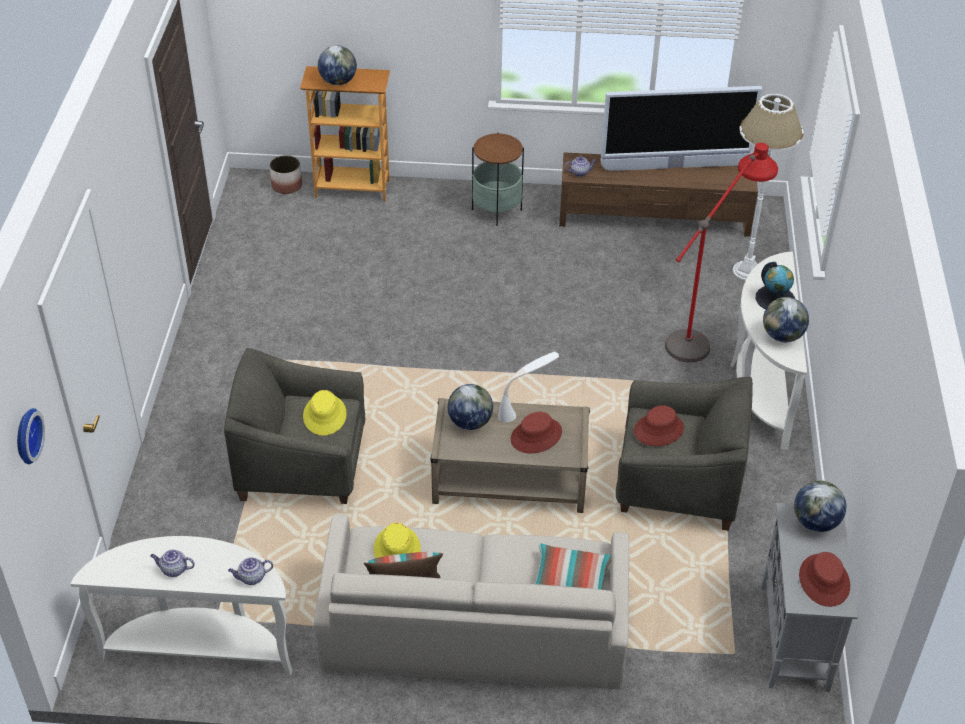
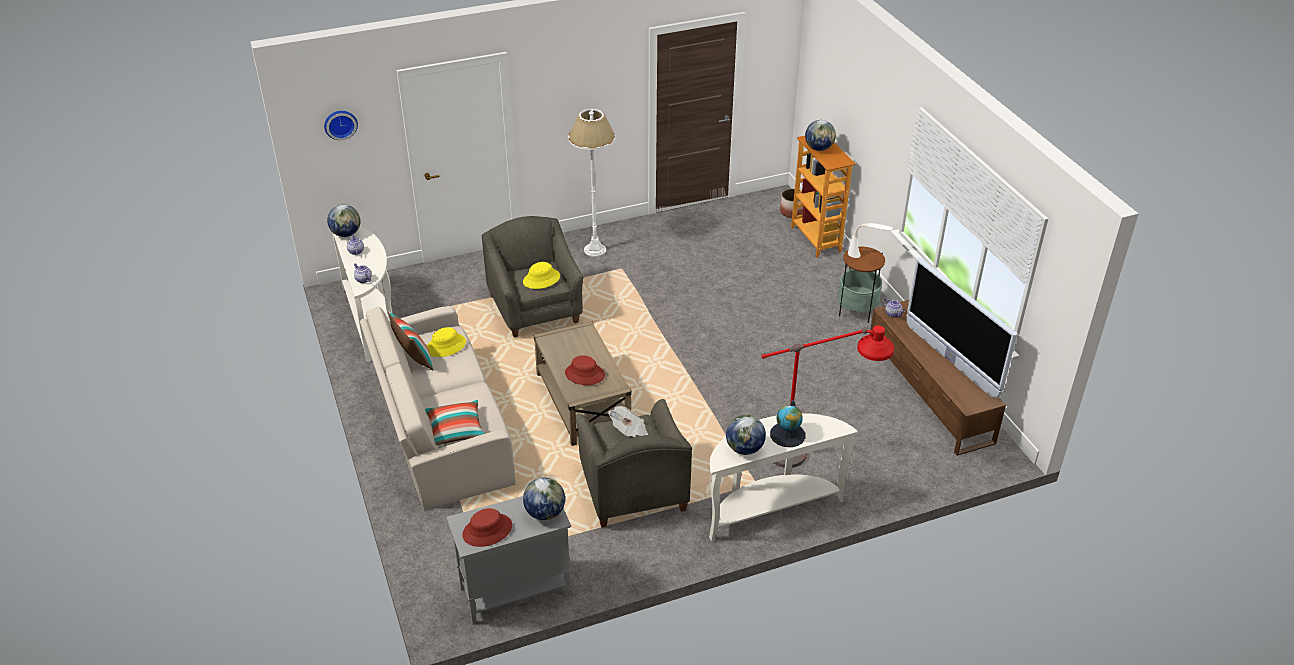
camera: 65 degrees right, 5 degrees down
globe [448,384,493,430] -> globe moved to [327,205,360,237]
white table lamp [498,352,559,423] -> white table lamp moved to [848,223,893,258]
red hat [634,406,684,446] -> newspaper [608,406,648,437]
white floor lamp [733,94,804,281] -> white floor lamp moved to [568,109,616,257]

